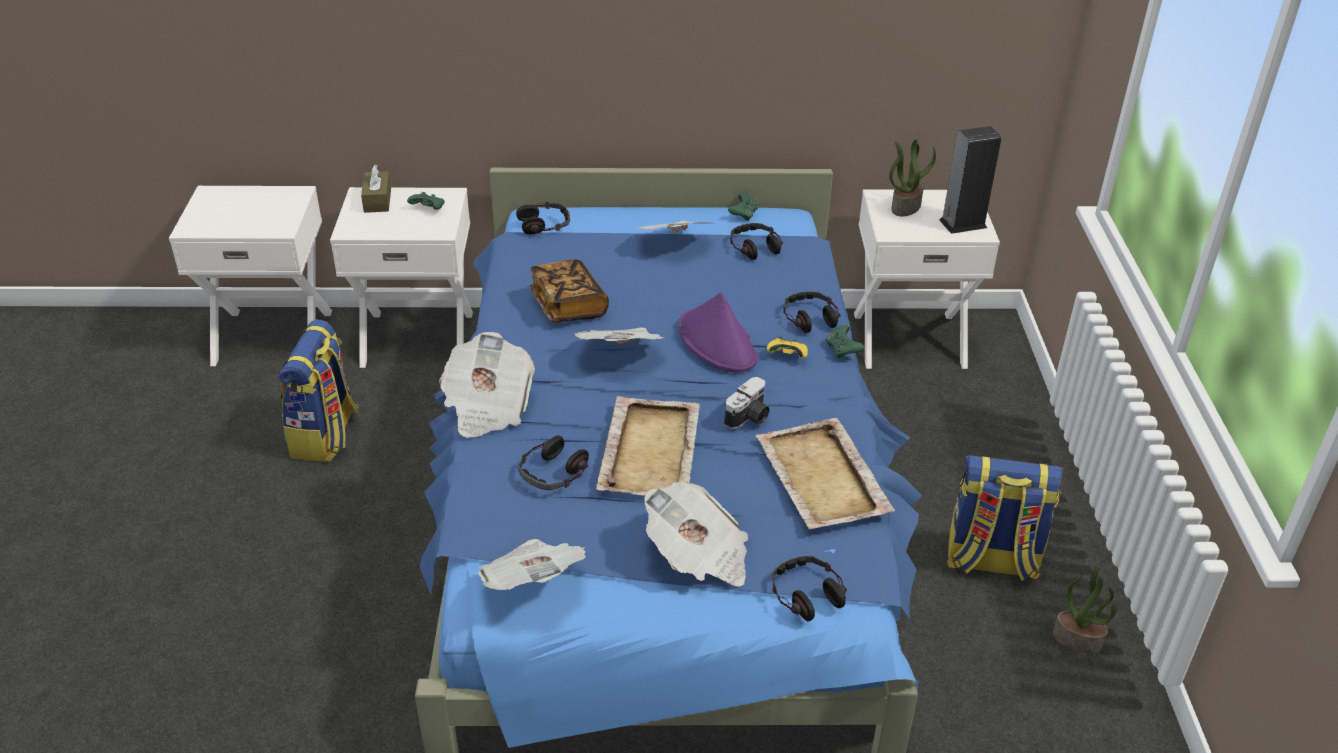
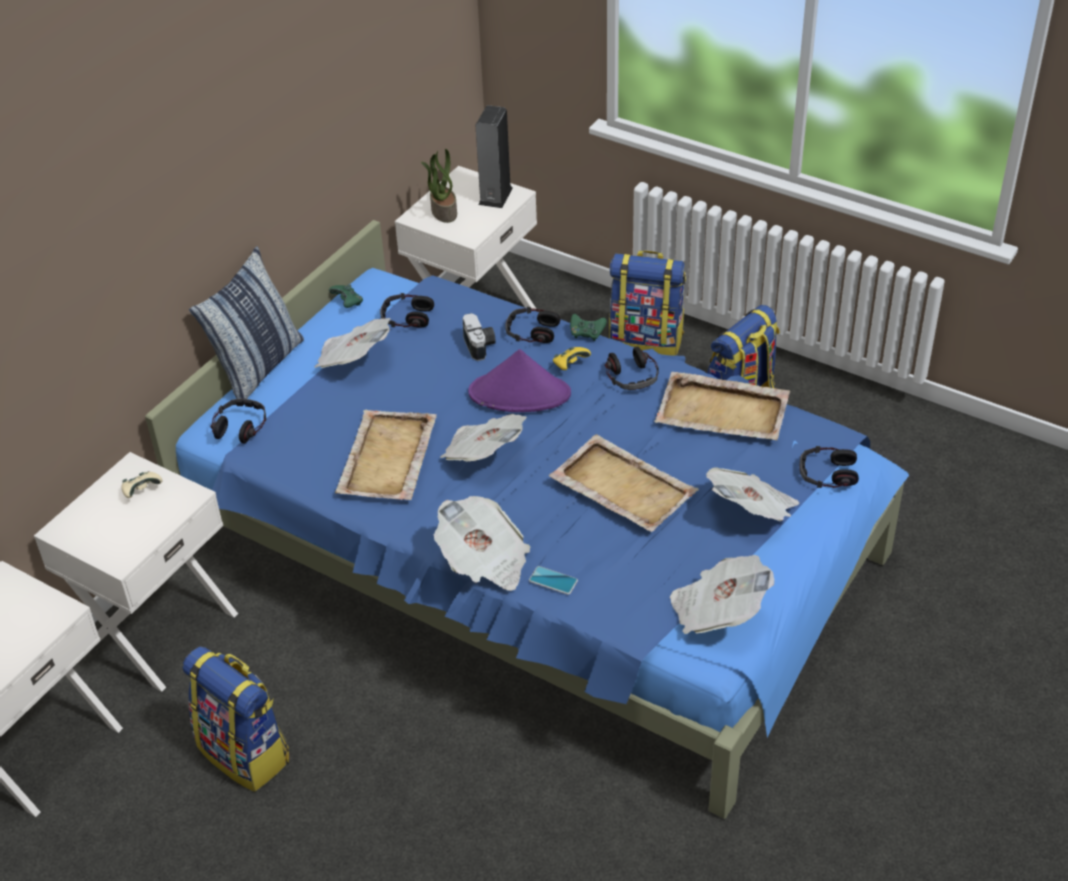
camera: 55 degrees left, 5 degrees up
brown tissue box [361,165,391,213] -> none
green game controller [407,192,445,210] -> beige game controller [121,471,163,498]
headphones [518,435,589,490] -> headphones moved to [605,346,659,390]
book [529,259,609,322] -> beige tray [335,410,437,500]
camera [724,377,770,429] -> camera moved to [463,313,496,361]
potted plant [1053,565,1116,654] -> none
none -> pillow [189,246,304,399]
none -> phone [529,566,578,595]
none -> backpack [609,251,686,356]

